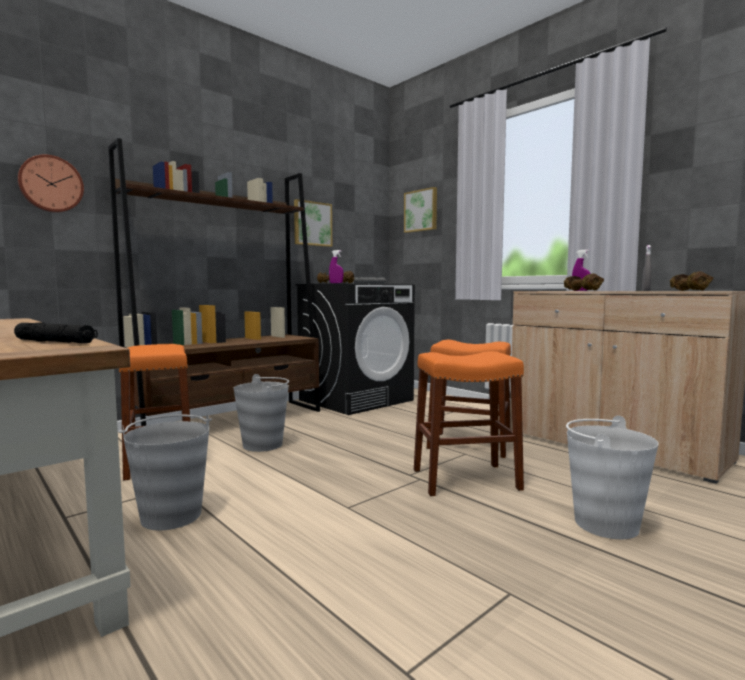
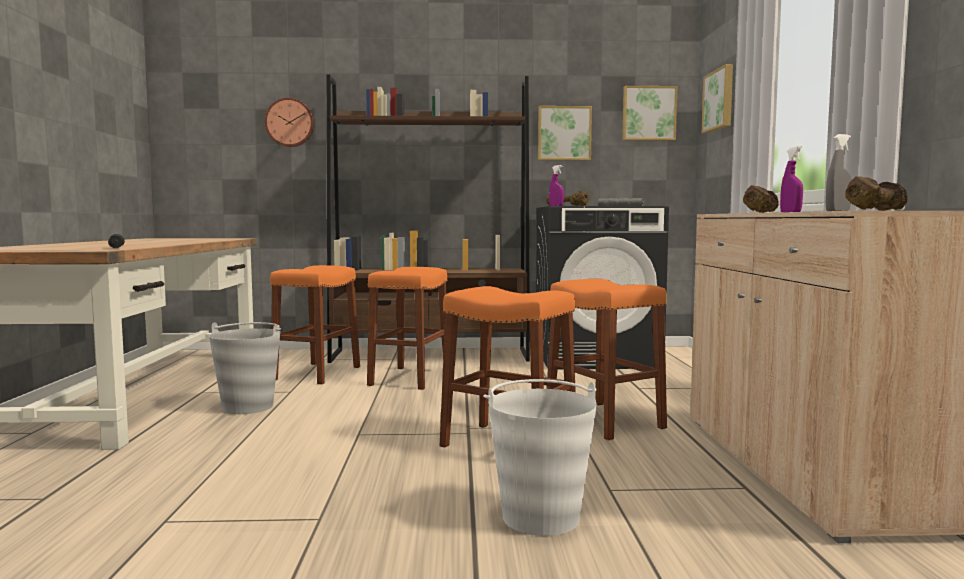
camera: 40 degrees right, 0 degrees up
grey bucket [233,374,289,452] -> orange stool [367,267,448,390]
none -> picture [622,86,678,141]

